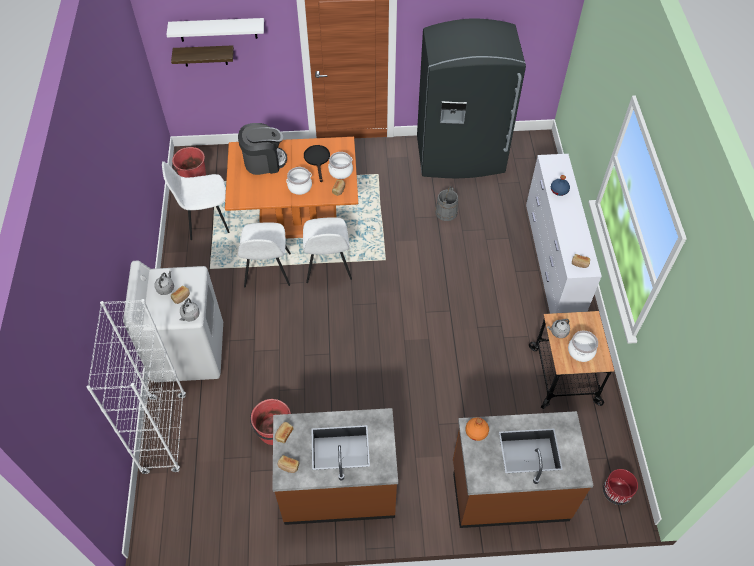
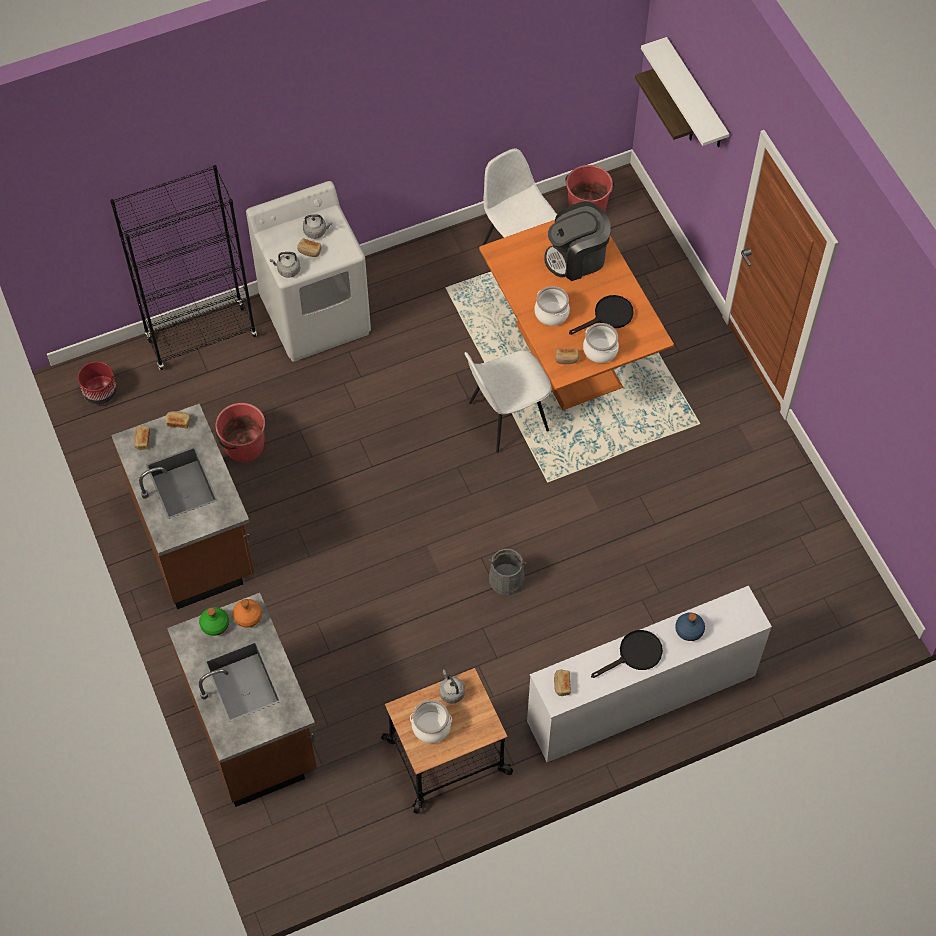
camera: 70 degrees right, 5 degrees up
white bookcase [87,299,186,474] -> black bookcase [110,165,257,370]
coffee machine [238,123,287,175] -> coffee machine turned 105 degrees clockwise [544,202,611,281]
white chair [238,222,291,288] -> none
grey fridge [417,19,526,178] -> none
grey bucket [435,186,458,221] -> grey bucket moved to [488,549,526,595]
red planter [603,469,638,505] -> red planter moved to [78,361,117,405]
none -> green bottle [199,607,229,636]
none -> black frying pan [591,630,663,678]

